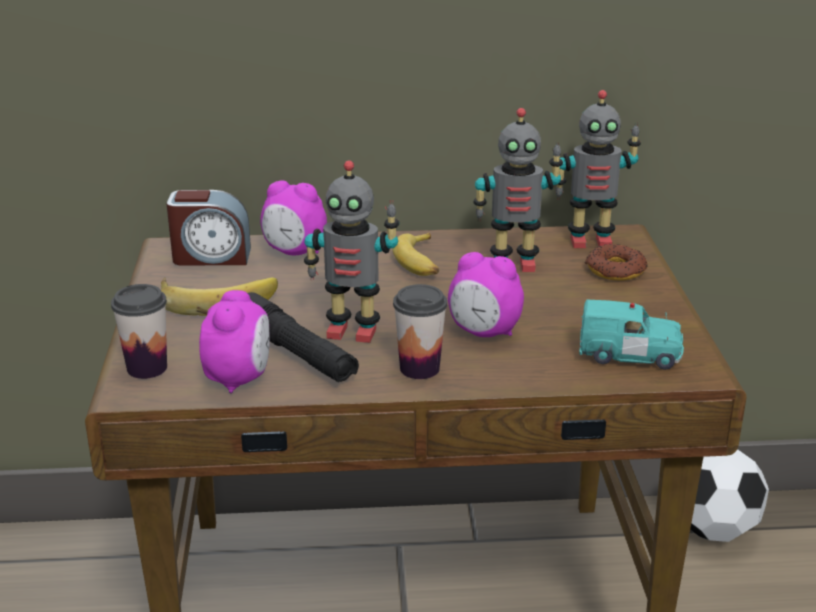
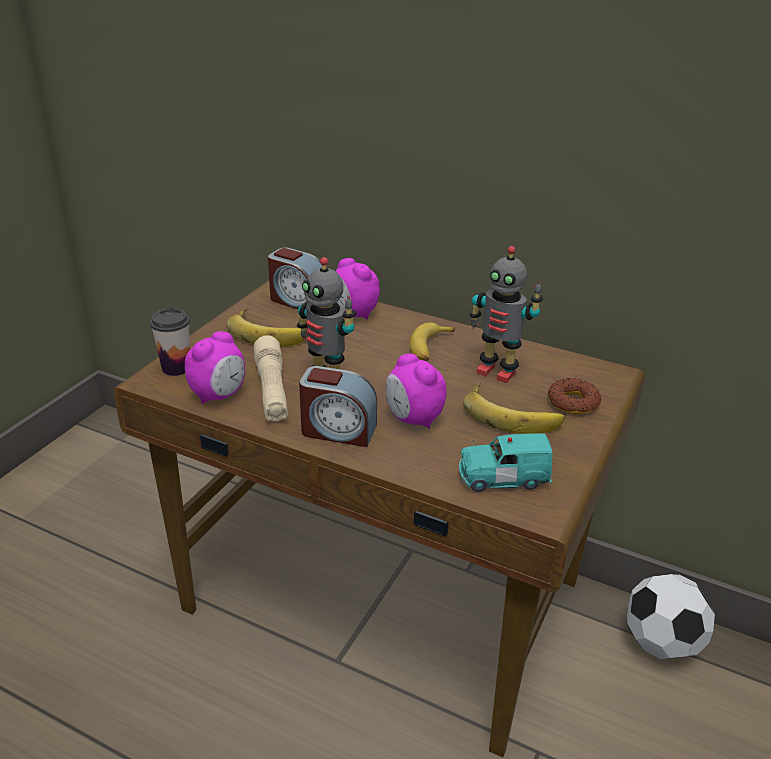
camera: 30 degrees right, 5 degrees up
black flashlight [247,292,359,382] -> beige flashlight [253,335,288,421]
cup [393,284,447,379] -> alarm clock [299,366,377,447]
toy robot [556,90,641,248] -> none
turquoise toy car [579,300,684,370] -> turquoise toy car turned 135 degrees clockwise [459,434,552,492]
none -> banana [463,382,565,434]

